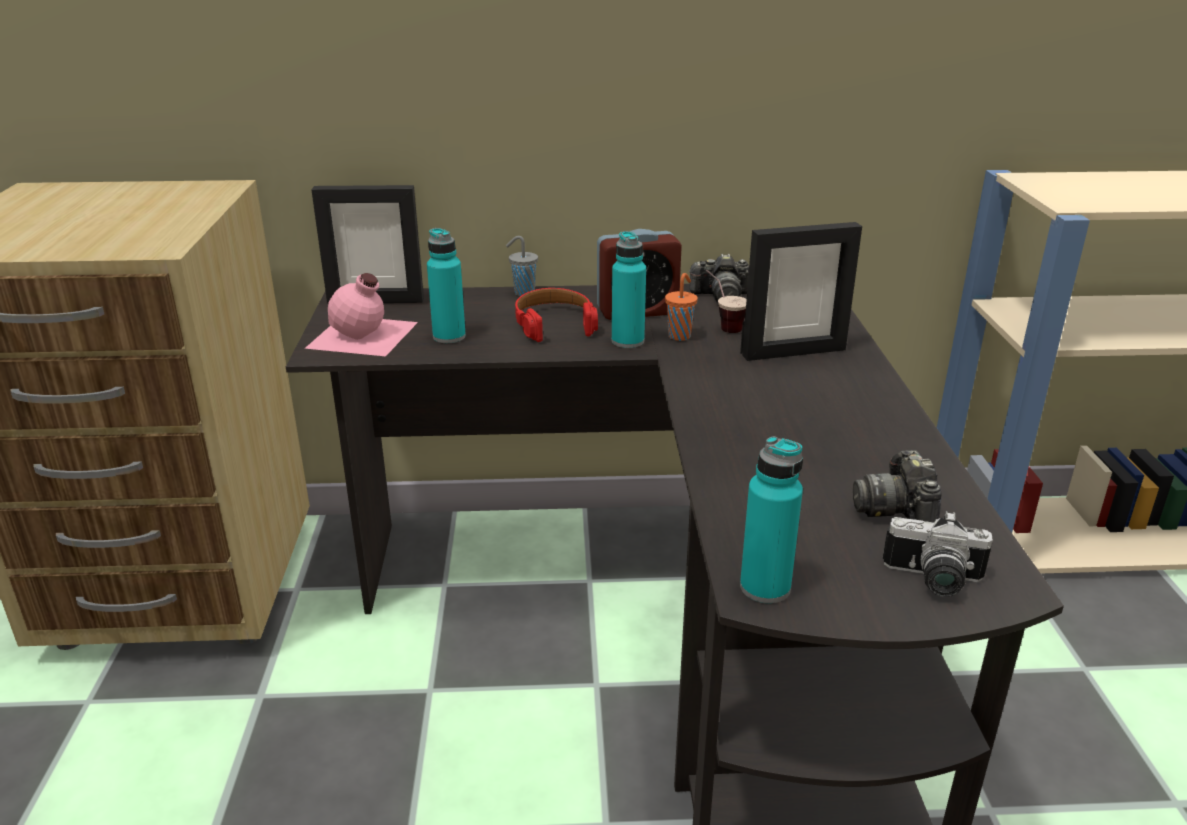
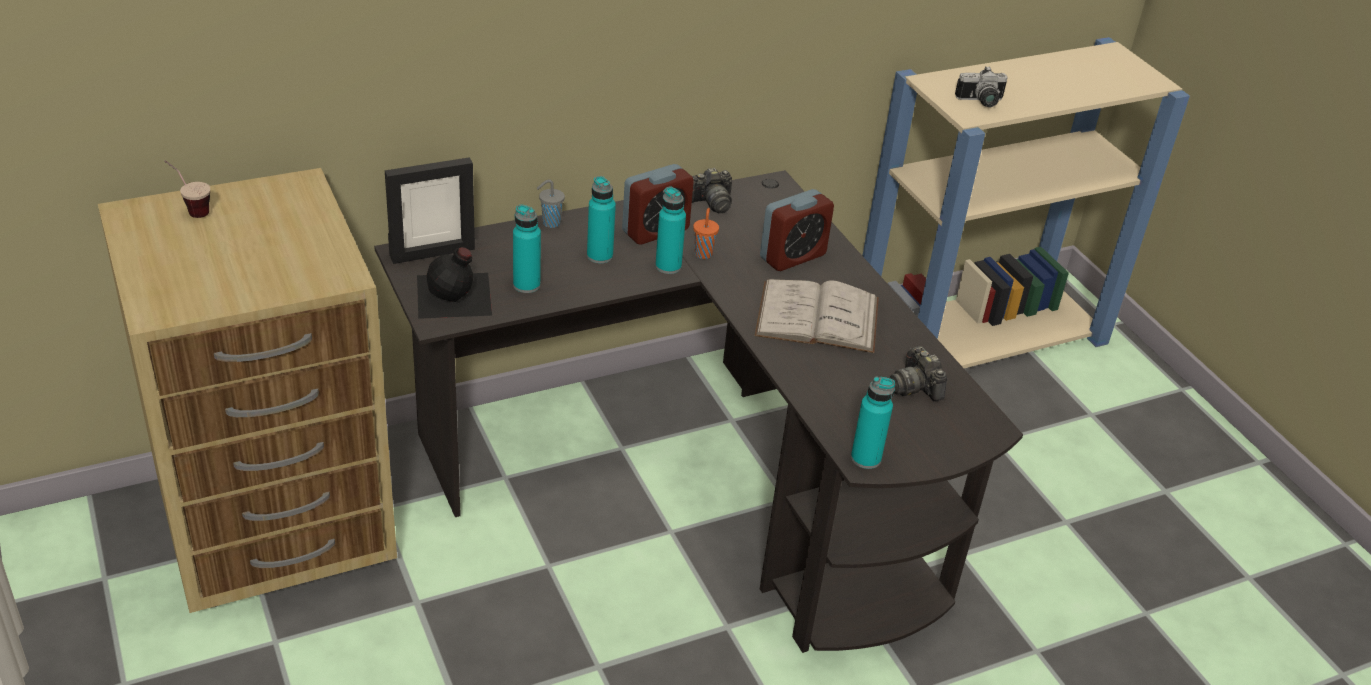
camera: 25 degrees left, 10 degrees up
pink bottle [304,273,418,356] -> black bottle [417,247,492,319]
red headphones [515,288,598,342] -> turquoise bottle [587,176,616,264]
cup [706,270,747,333] -> cup moved to [164,160,210,218]
picture frame [740,222,862,361] -> alarm clock [760,189,834,271]
camera [883,511,993,597] -> camera moved to [955,66,1008,107]
none -> white book [755,279,879,353]

